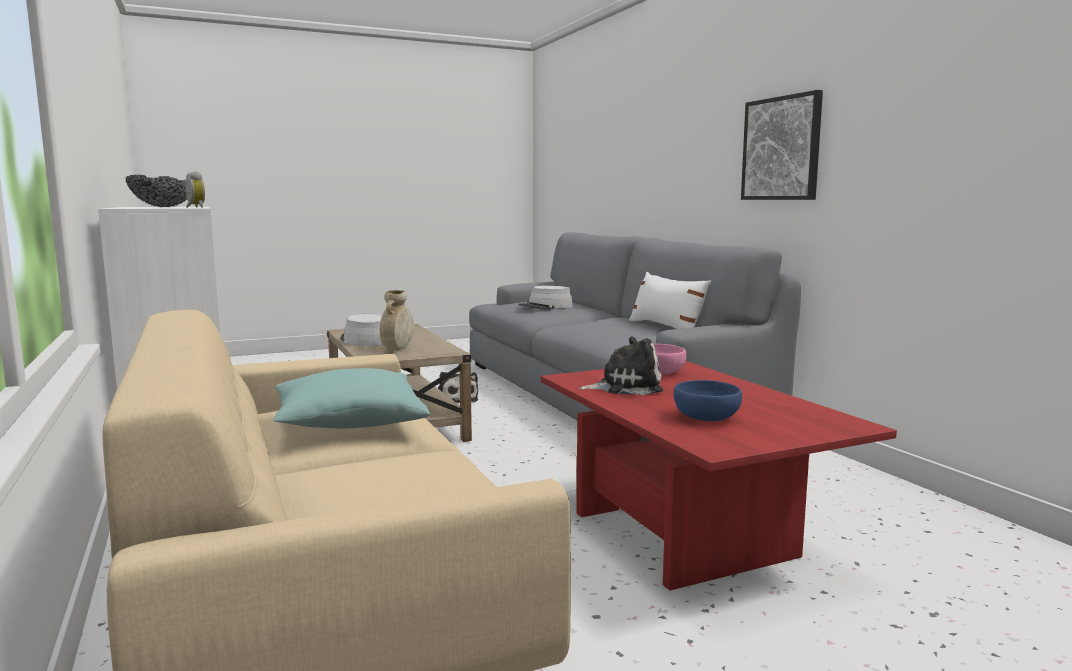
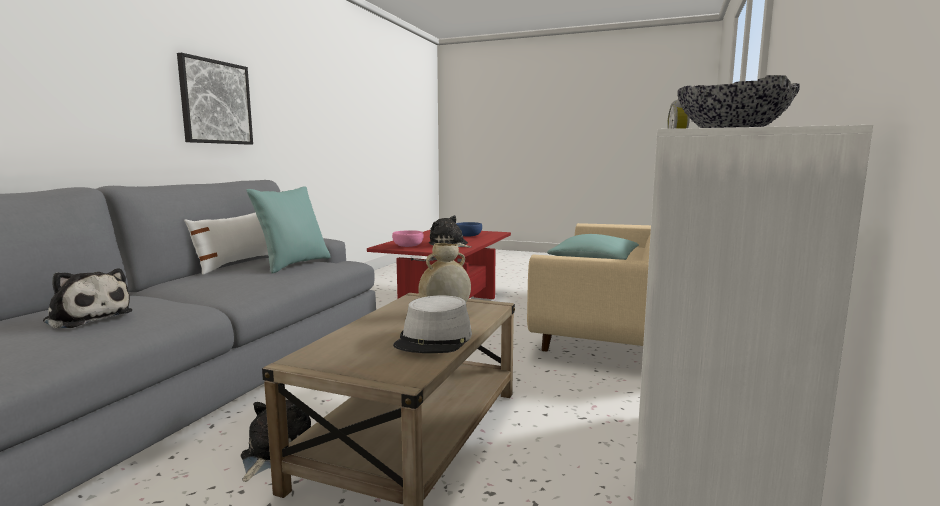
camera: 135 degrees left, 0 degrees up
grey hat [518,286,573,310] -> plush toy [43,268,133,328]
none -> turquoise pillow [247,186,331,274]

